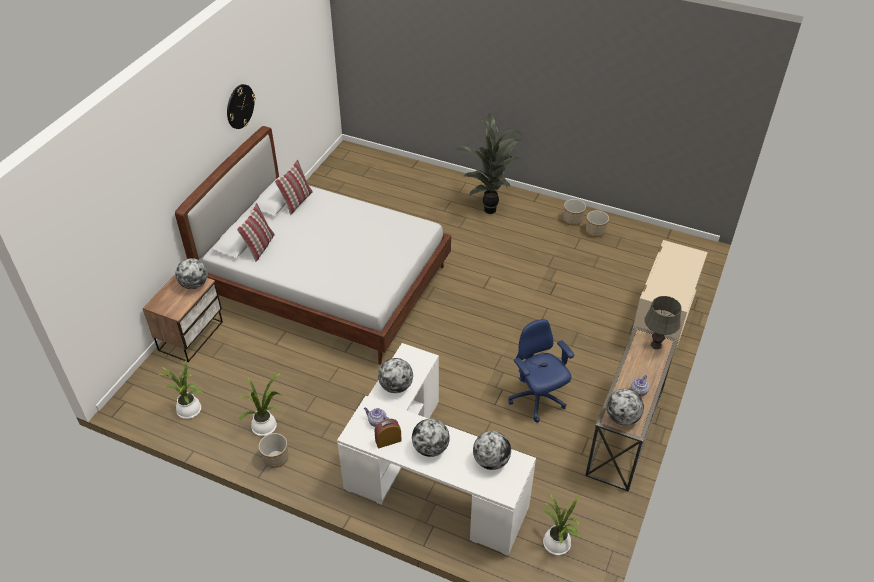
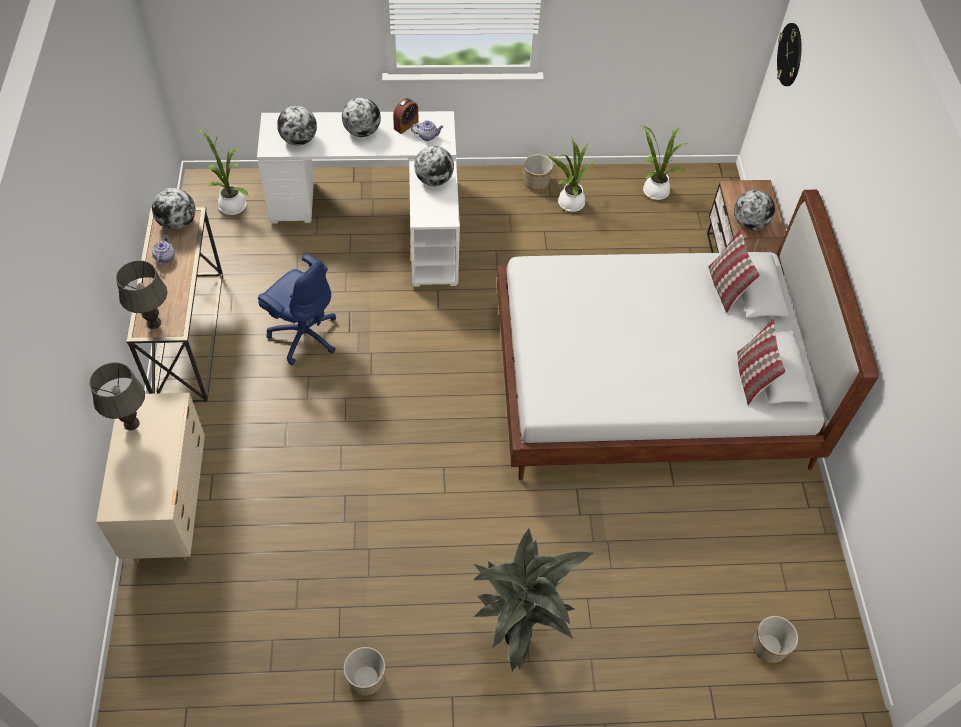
camera: 150 degrees right, 10 degrees up
wall clock [227,84,255,129] -> wall clock moved to [777,23,802,86]
planter [586,210,609,237] -> planter moved to [752,616,798,663]
none -> grey table lamp [89,362,145,430]

